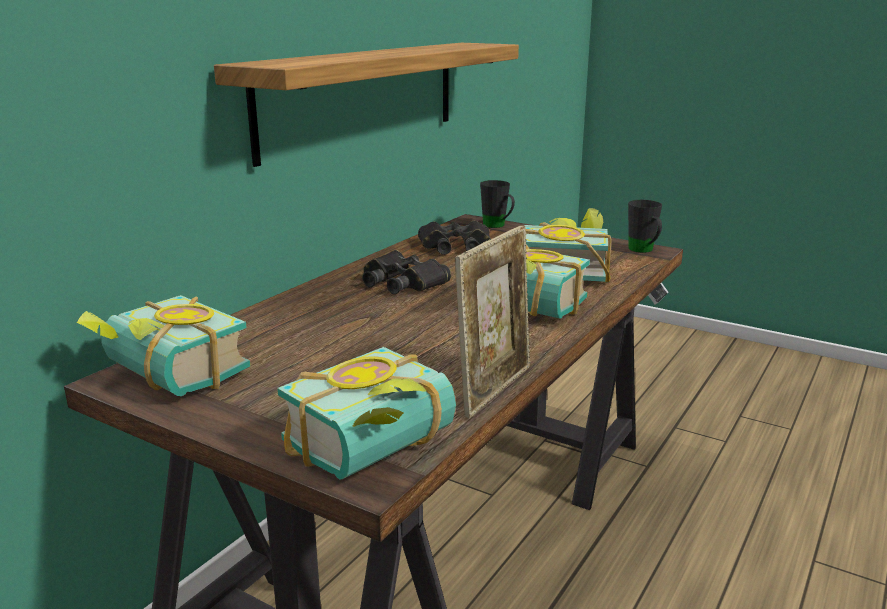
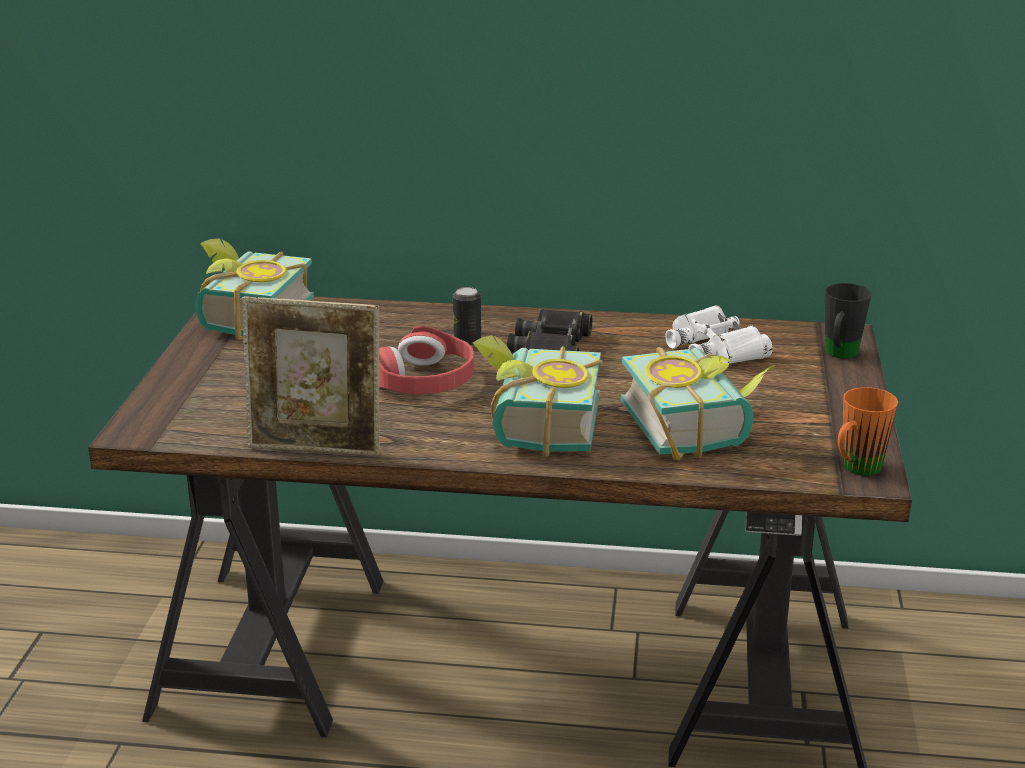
camera: 65 degrees right, 5 degrees up
shelf [214,43,519,167] -> none
book [277,347,456,479] -> none
black binoculars [418,221,491,255] -> white binoculars [665,305,773,364]
black mug [628,200,662,253] -> orange mug [838,387,898,476]
none -> red headphones [379,326,474,395]
none -> can [453,287,481,346]

